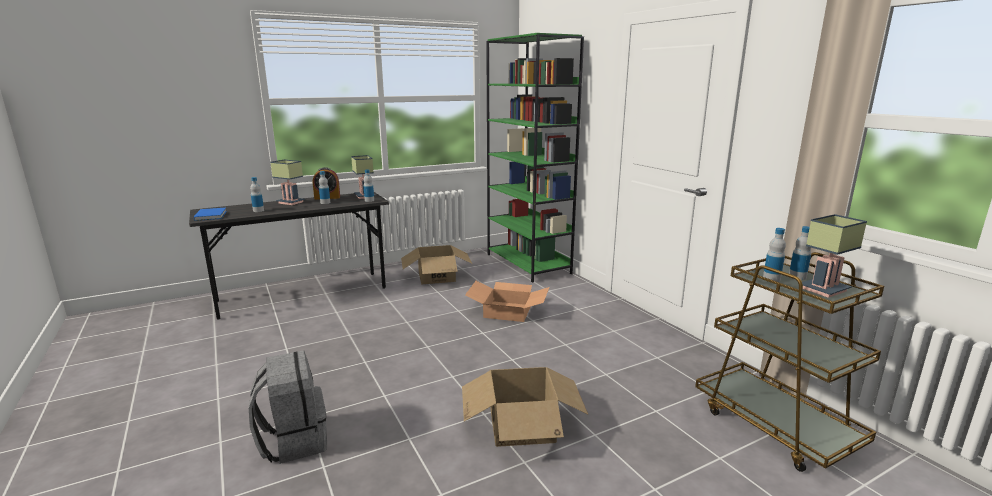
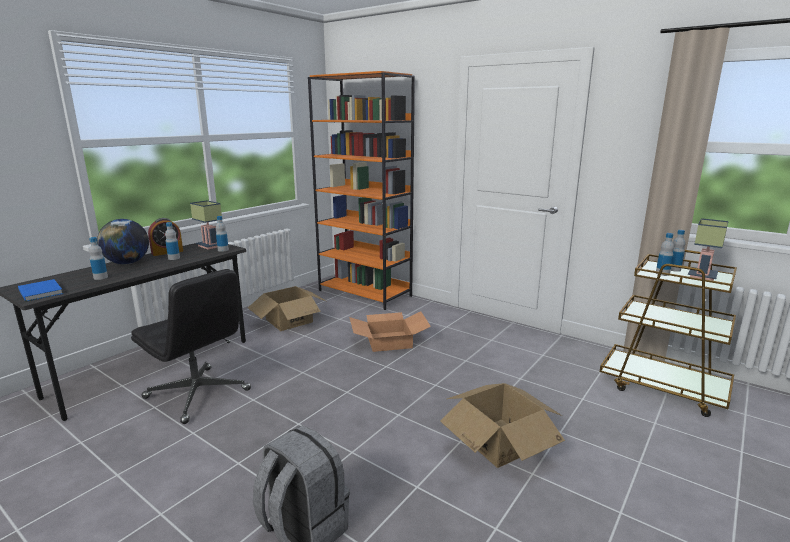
camera: 25 degrees left, 0 degrees up
table lamp [270,160,305,205] -> globe [97,219,149,264]
green bookcase [486,33,584,283] -> orange bookcase [308,71,415,310]
none -> black office chair [131,269,251,424]

